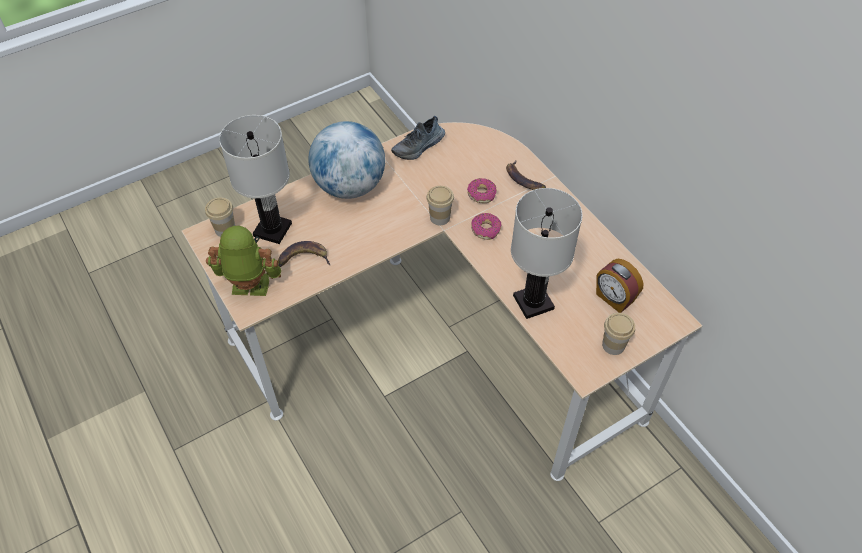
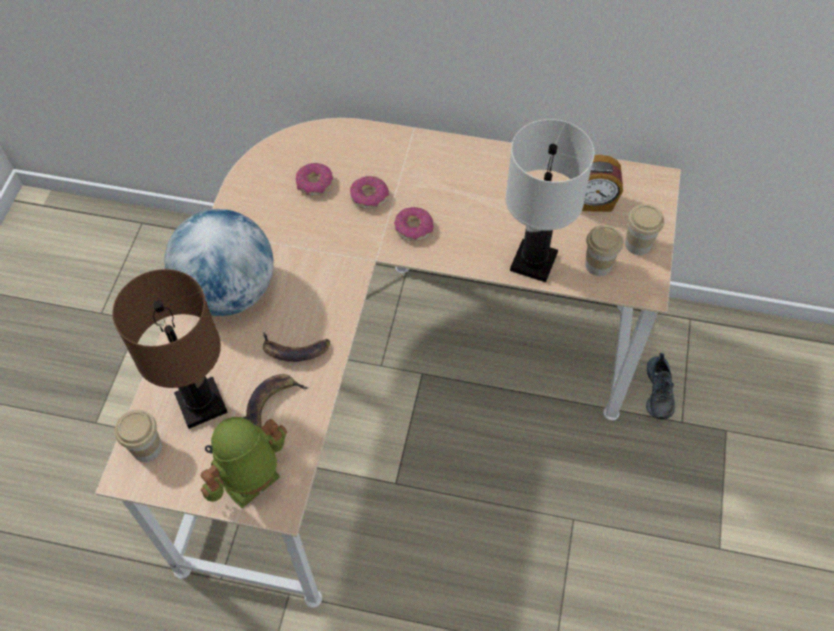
camera: 45 degrees left, 5 degrees up
white table lamp [219,115,292,244] -> brown table lamp [112,269,228,429]
shoe [391,116,445,160] -> shoe moved to [646,353,676,420]
cup [427,186,454,225] -> cup moved to [585,225,623,276]
banana [506,161,546,190] -> banana moved to [263,332,330,362]
none -> donut [296,163,333,196]

